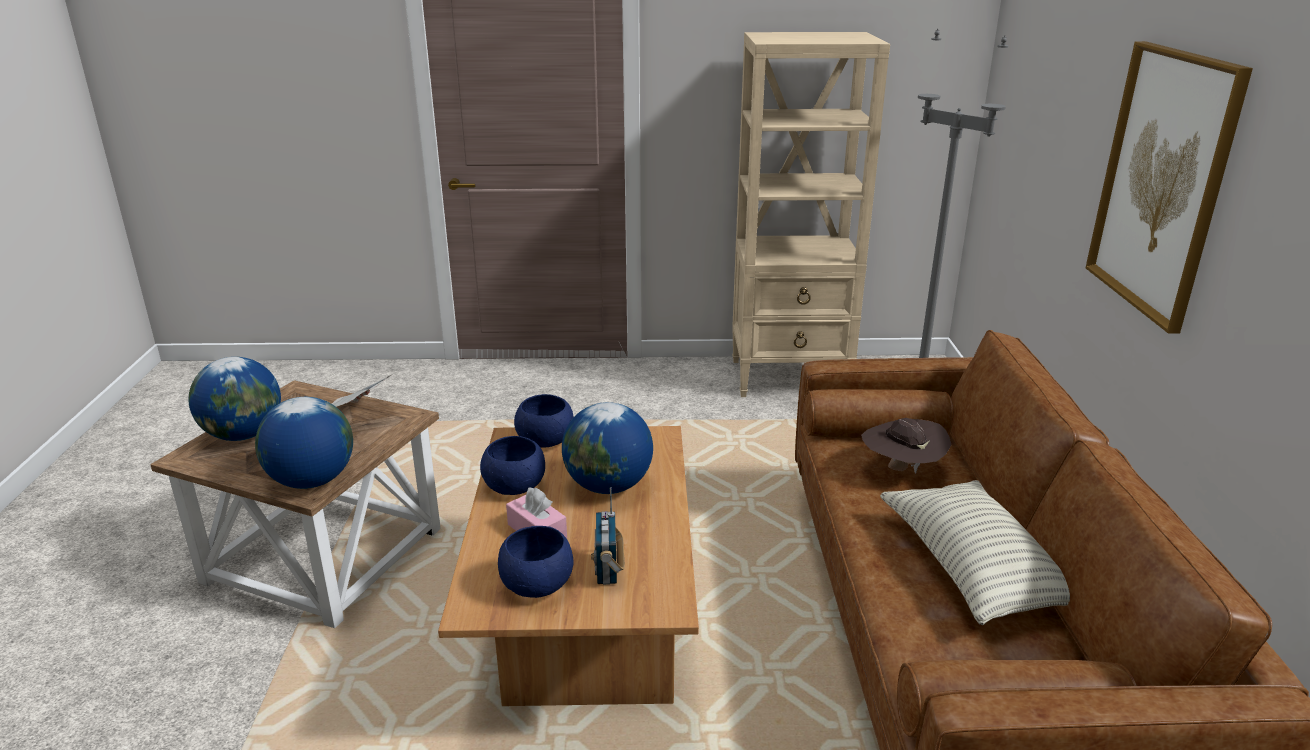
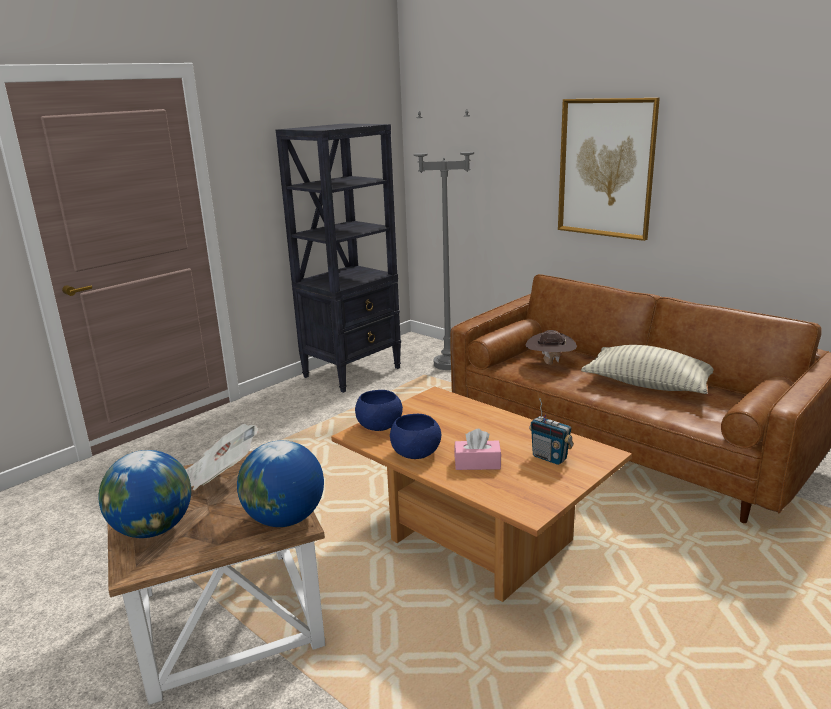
camera: 45 degrees left, 5 degrees down
blue bowl [498,526,573,598] -> none
globe [562,402,653,494] -> none
beige bookcase [732,32,890,397] -> black bookcase [276,123,401,393]

